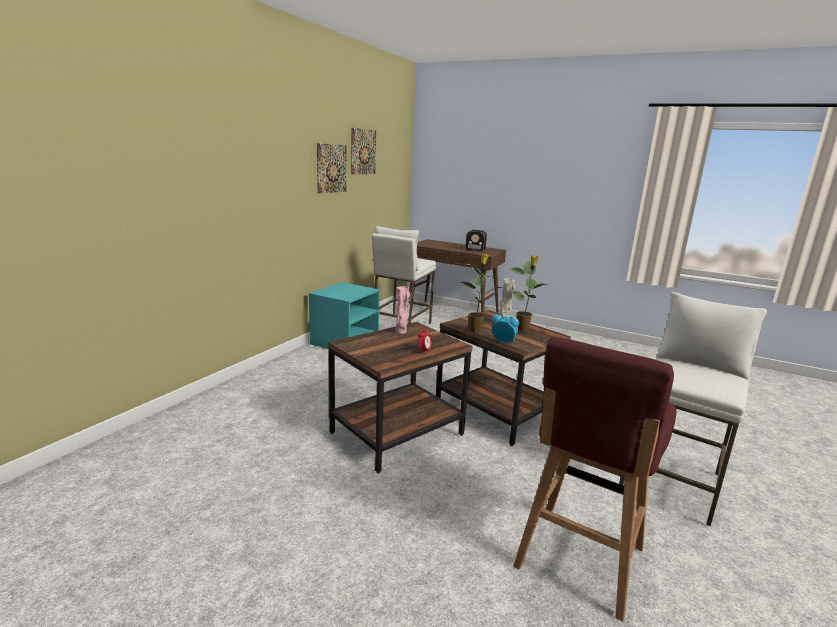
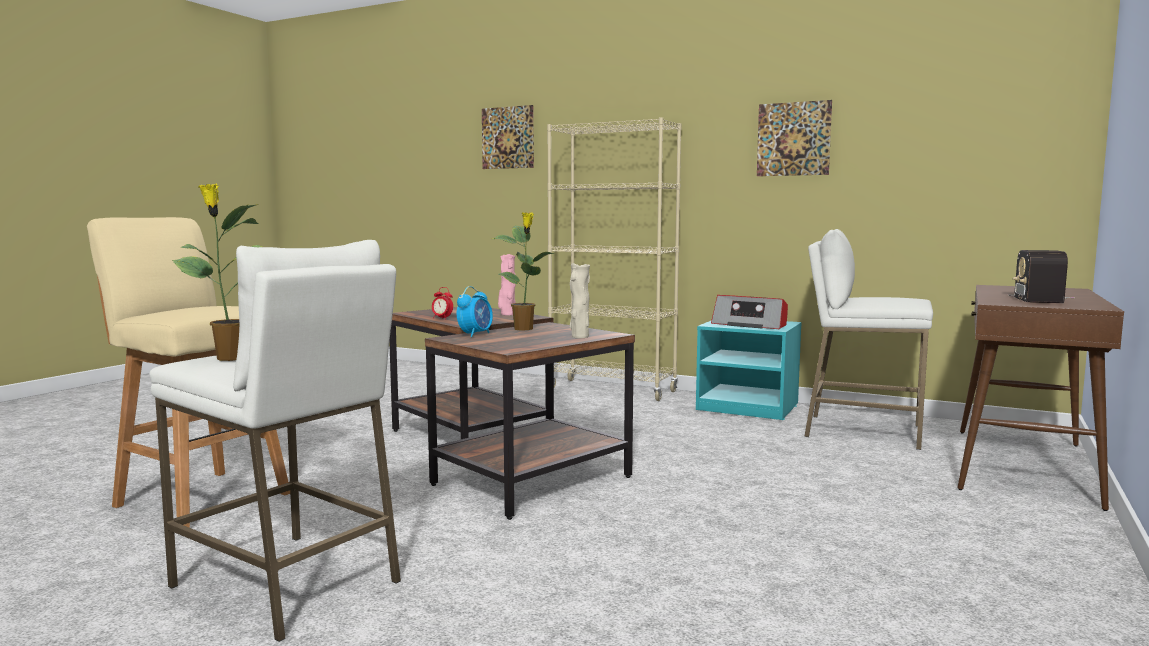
camera: 90 degrees right, 10 degrees down
picture [351,128,376,174] -> picture moved to [482,105,534,169]
potted plant [509,255,547,331] -> potted plant moved to [172,183,263,361]
red stool [513,337,676,621] -> beige stool [87,217,290,528]
none -> beige bookcase [547,117,682,401]
none -> radio [711,295,788,329]

